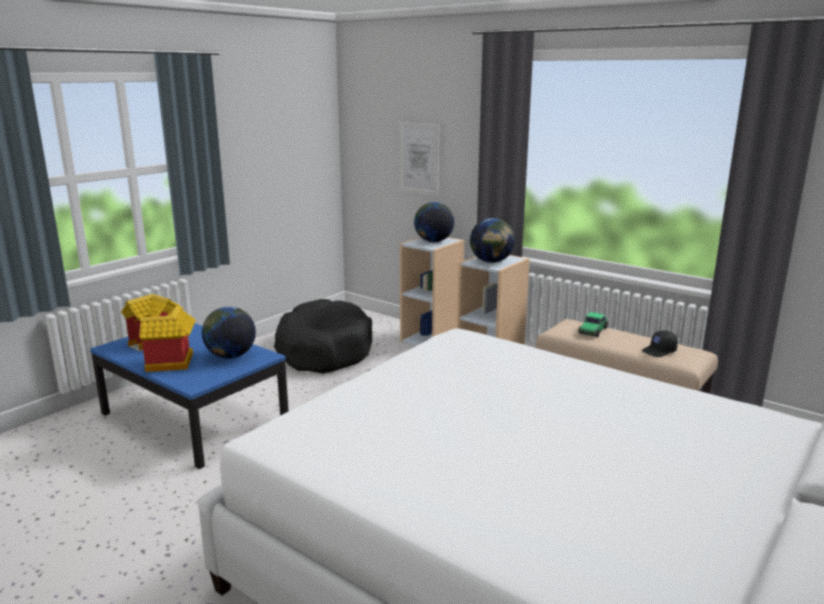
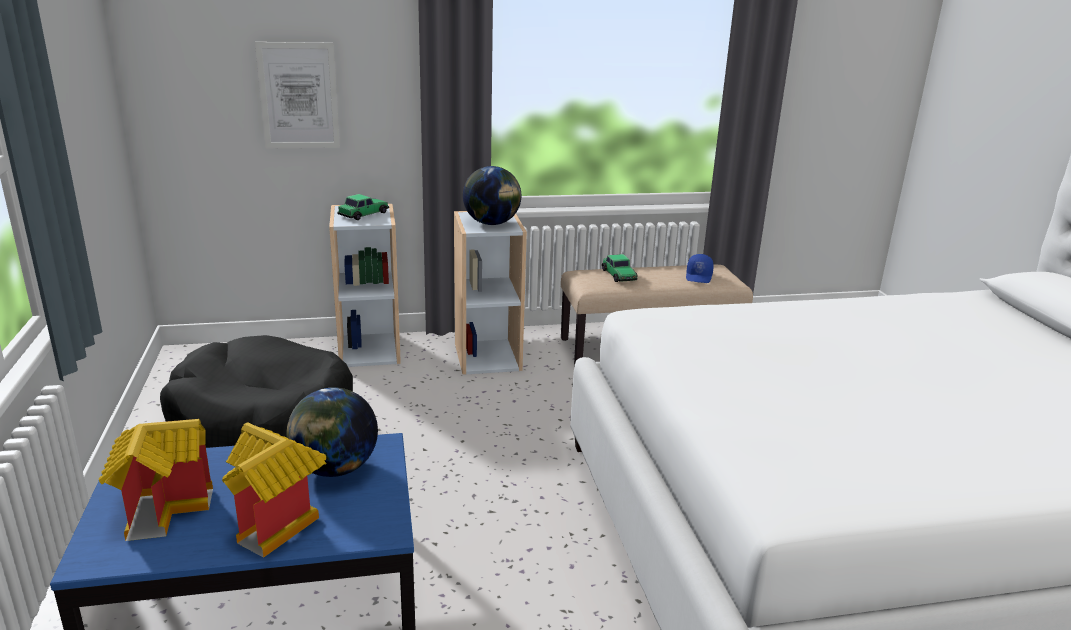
camera: 50 degrees left, 5 degrees up
globe [414,202,454,242] -> toy car [338,194,389,220]
black cap [642,330,678,357] -> blue cap [686,254,714,283]

